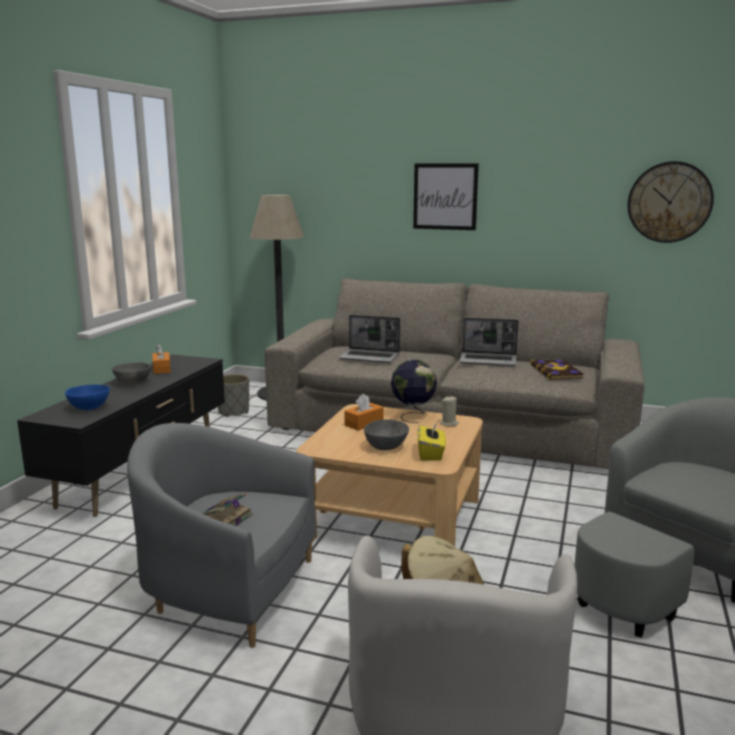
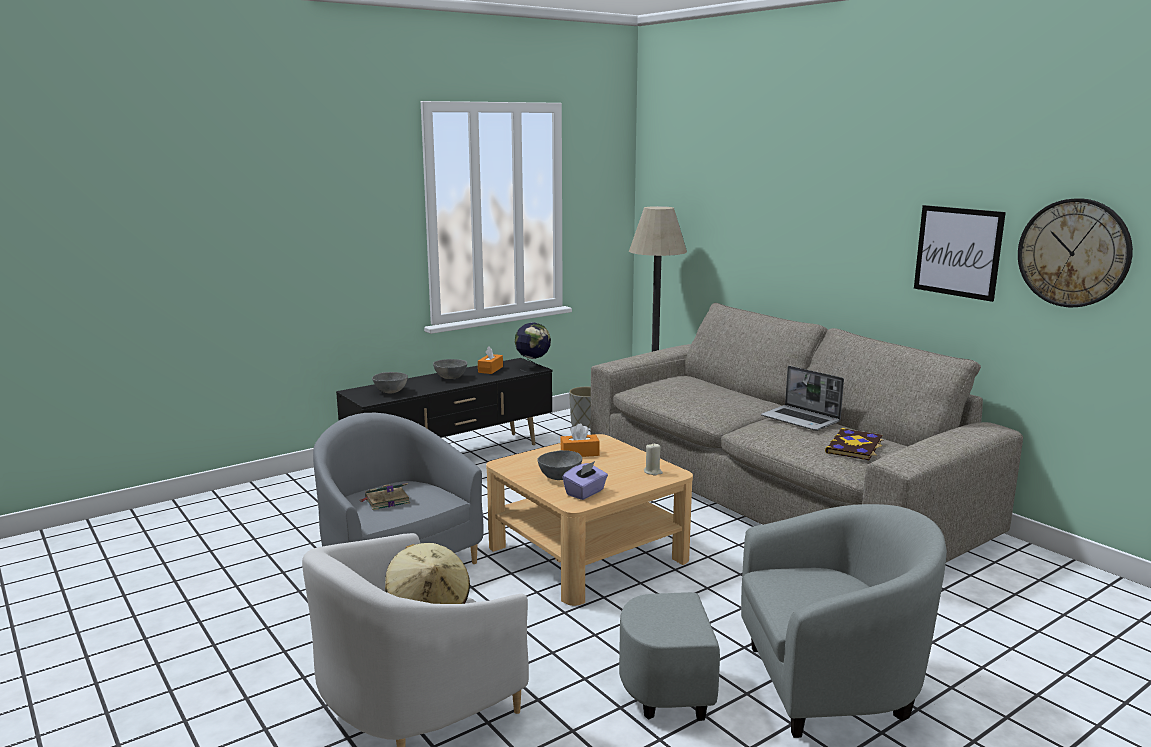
camera: 35 degrees right, 0 degrees up
blue bowl [65,385,110,410] -> grey bowl [372,372,408,393]
laptop [338,315,400,363] -> none
globe [391,360,437,423] -> globe moved to [515,322,551,372]
picture [413,164,479,230] -> picture moved to [914,205,1006,302]
yellow tissue box [418,423,446,461] -> purple tissue box [563,461,608,500]

